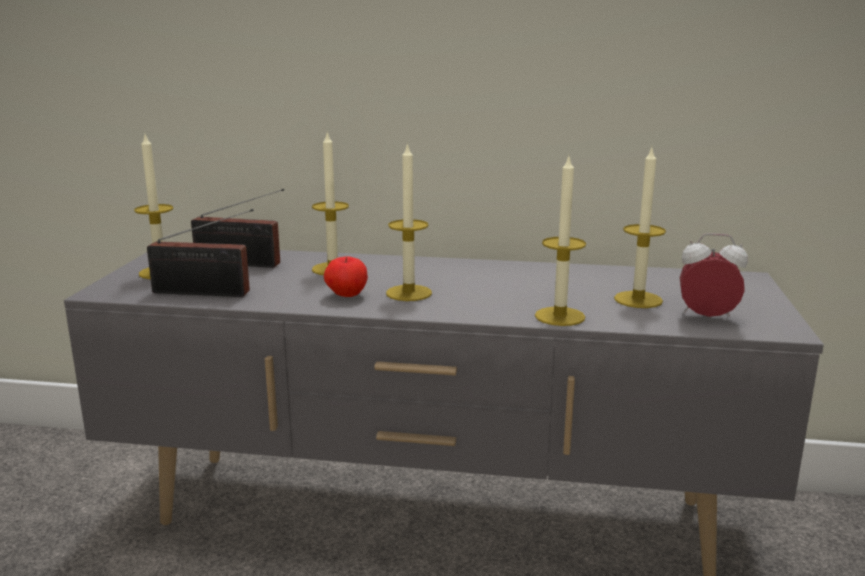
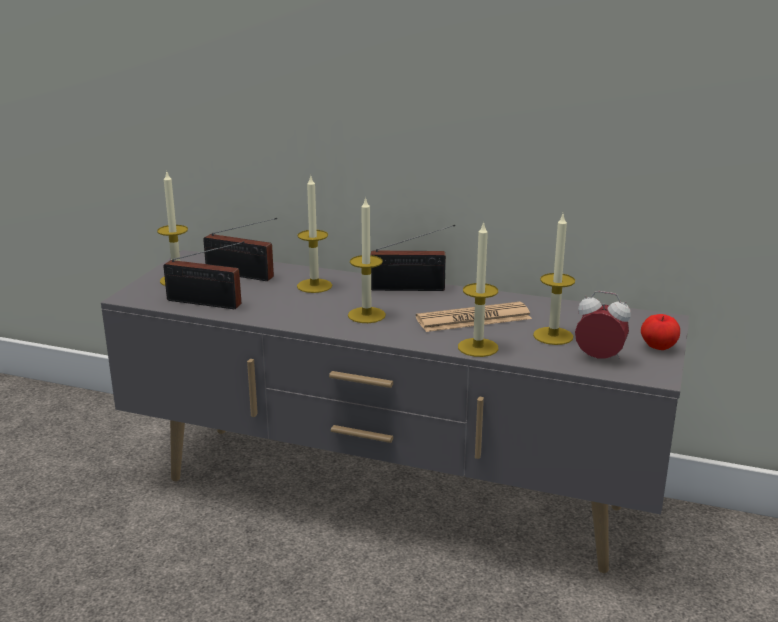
camera: 10 degrees right, 5 degrees up
apple [324,256,368,297] -> apple moved to [641,314,680,350]
none -> radio [371,225,455,291]
none -> newspaper [416,302,532,332]

